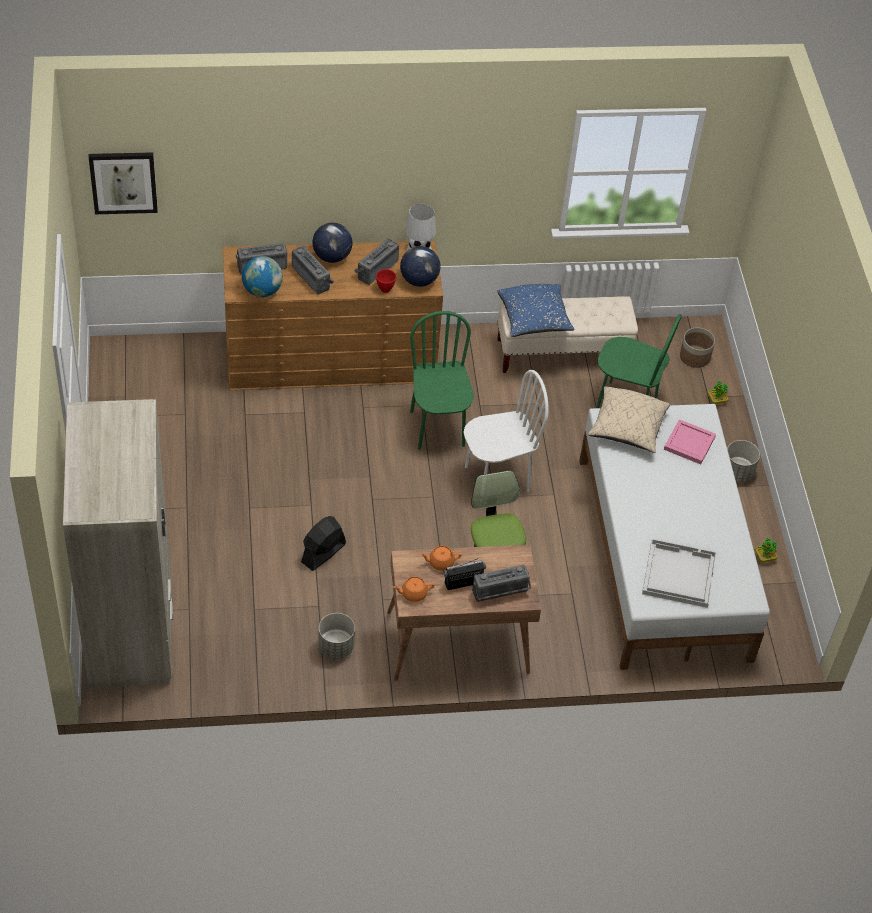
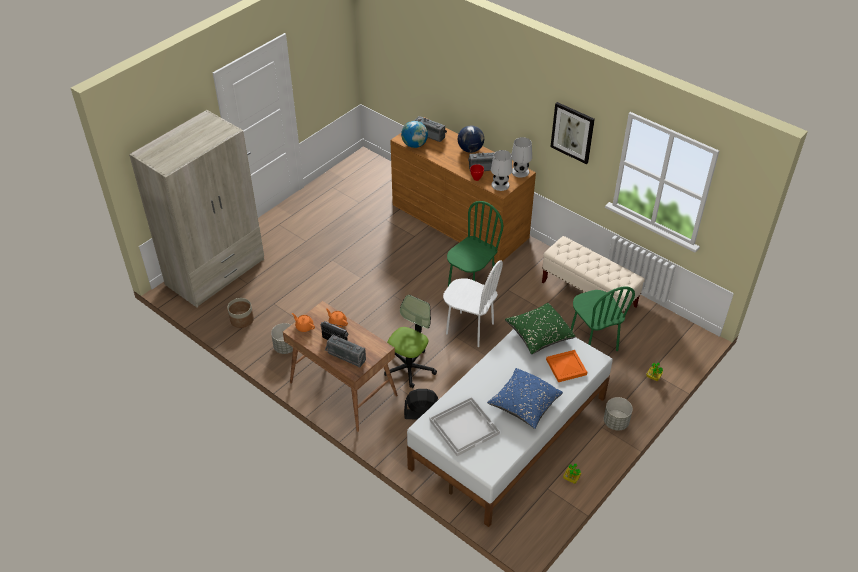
camera: 50 degrees right, 5 degrees down
picture [89,152,158,214] -> picture moved to [550,102,595,164]
radio [292,246,334,294] -> none
black fan [301,516,346,571] -> black fan moved to [404,389,439,419]
globe [400,246,441,287] -> white table lamp [491,150,512,191]
blue pillow [497,284,575,337] -> blue pillow moved to [487,368,563,429]
beige pillow [588,386,670,453] -> green pillow [505,303,576,354]
pink tray [664,419,716,464] -> orange tray [546,350,587,382]
planter [680,328,715,368] -> planter moved to [227,298,254,328]

